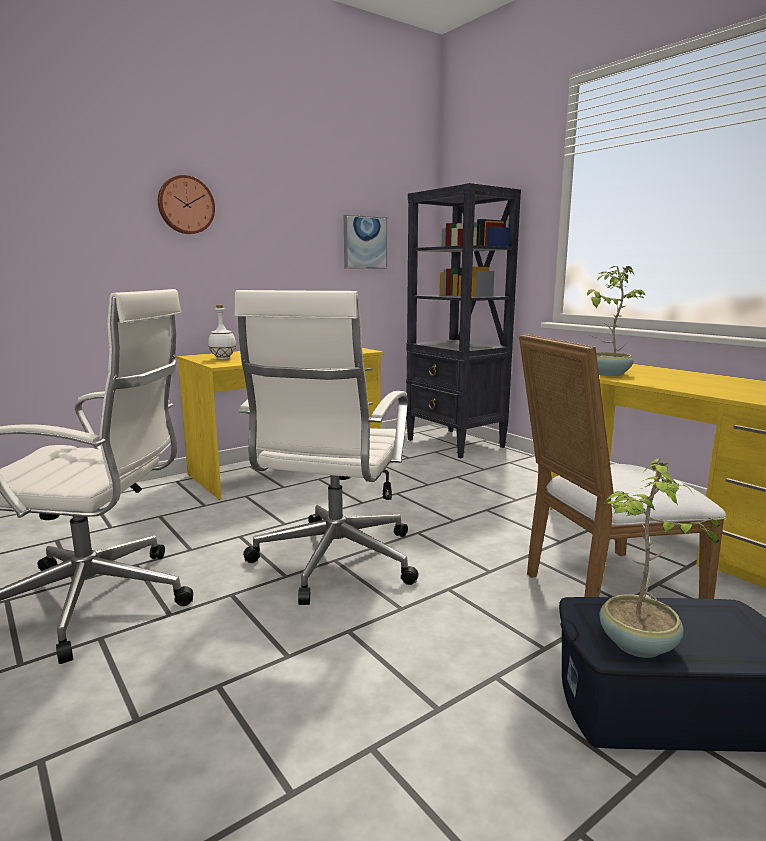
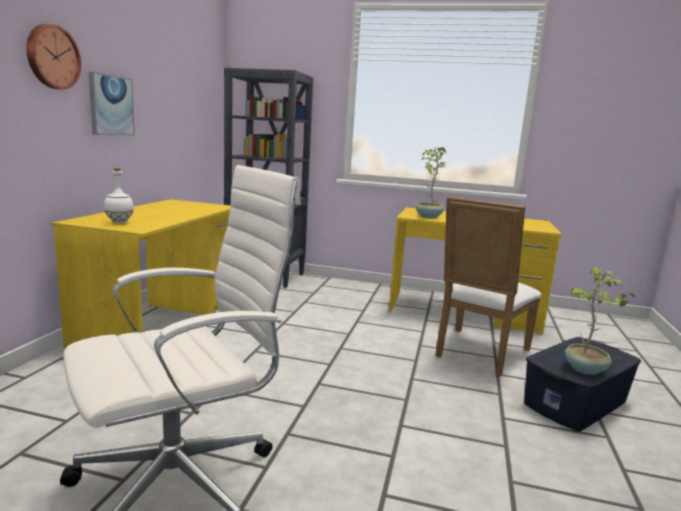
camera: 40 degrees left, 0 degrees up
white office chair [235,290,419,605] -> none
picture [344,215,387,269] -> picture moved to [89,72,135,136]

